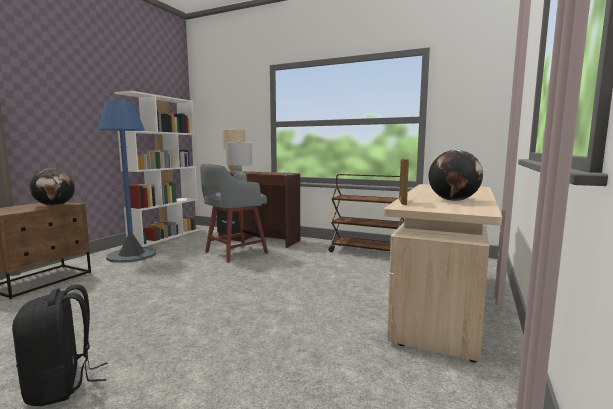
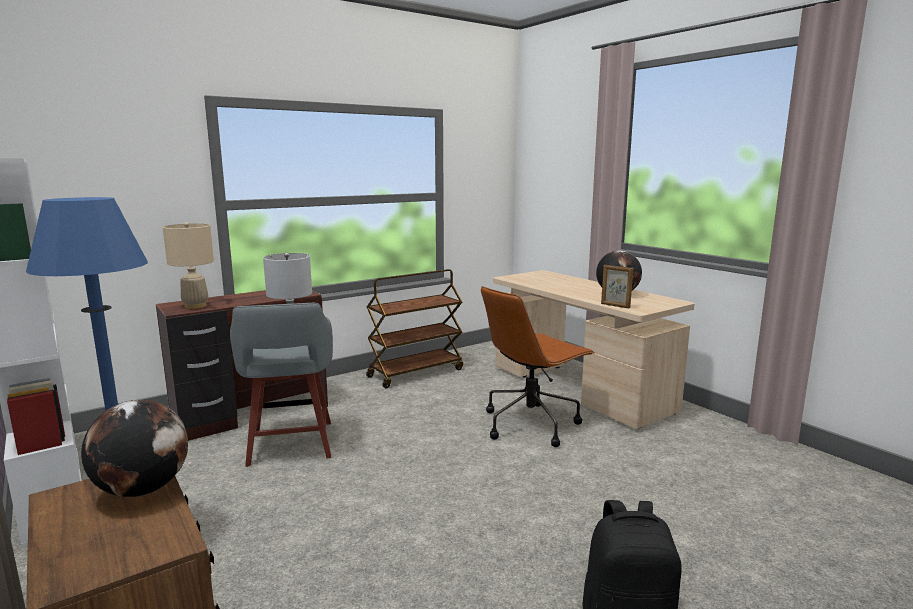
camera: 60 degrees left, 5 degrees up
none -> brown office chair [481,286,595,447]

